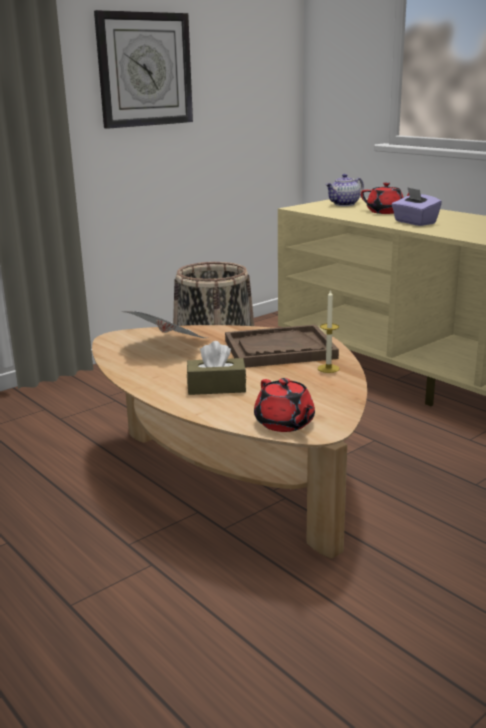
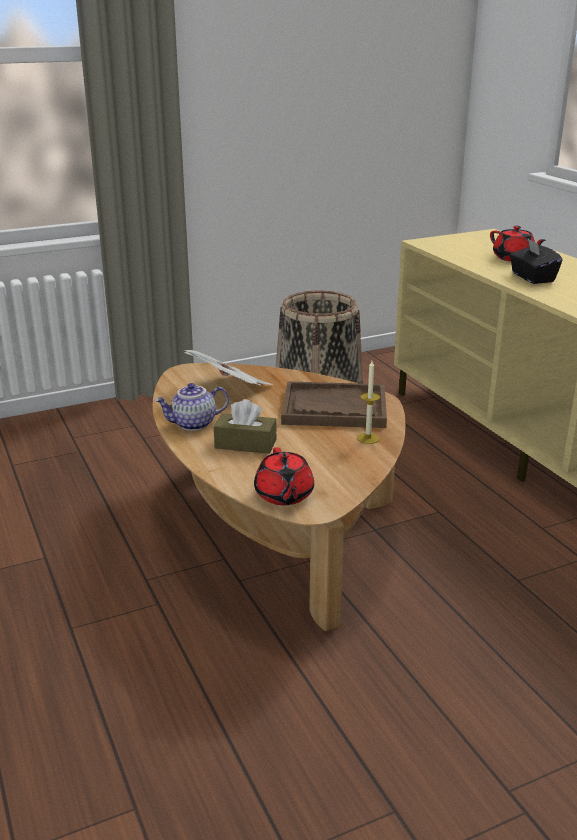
camera: 15 degrees right, 5 degrees up
wall clock [94,10,193,129] -> none
teapot [325,174,364,206] -> teapot moved to [155,383,229,431]
purple tissue box [392,187,442,226] -> black tissue box [510,239,562,284]

